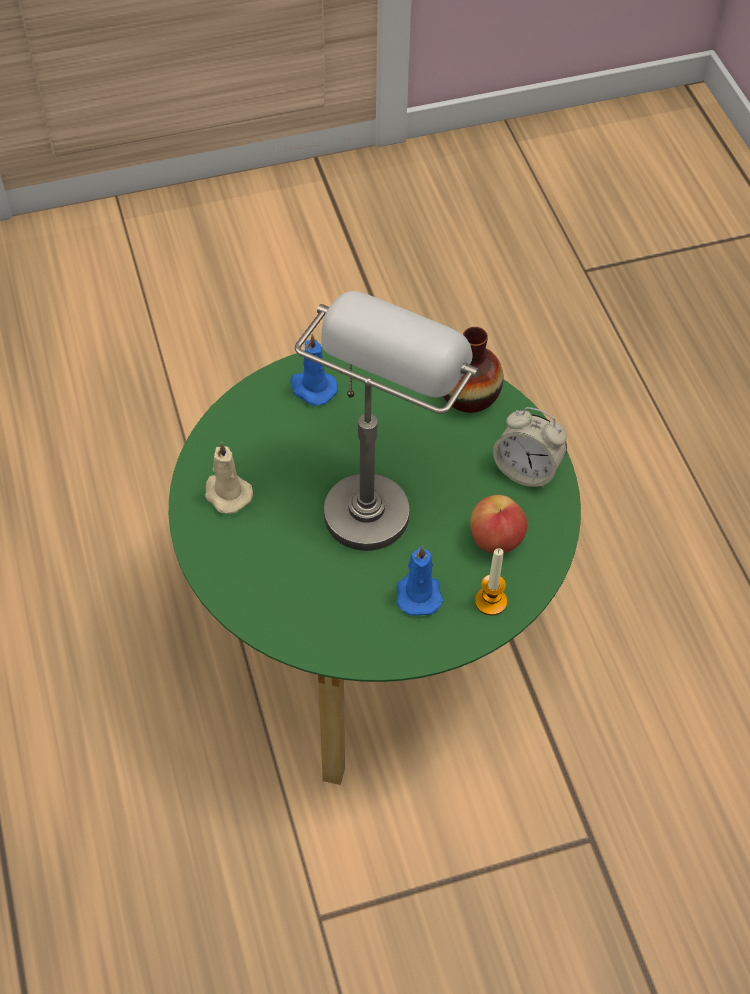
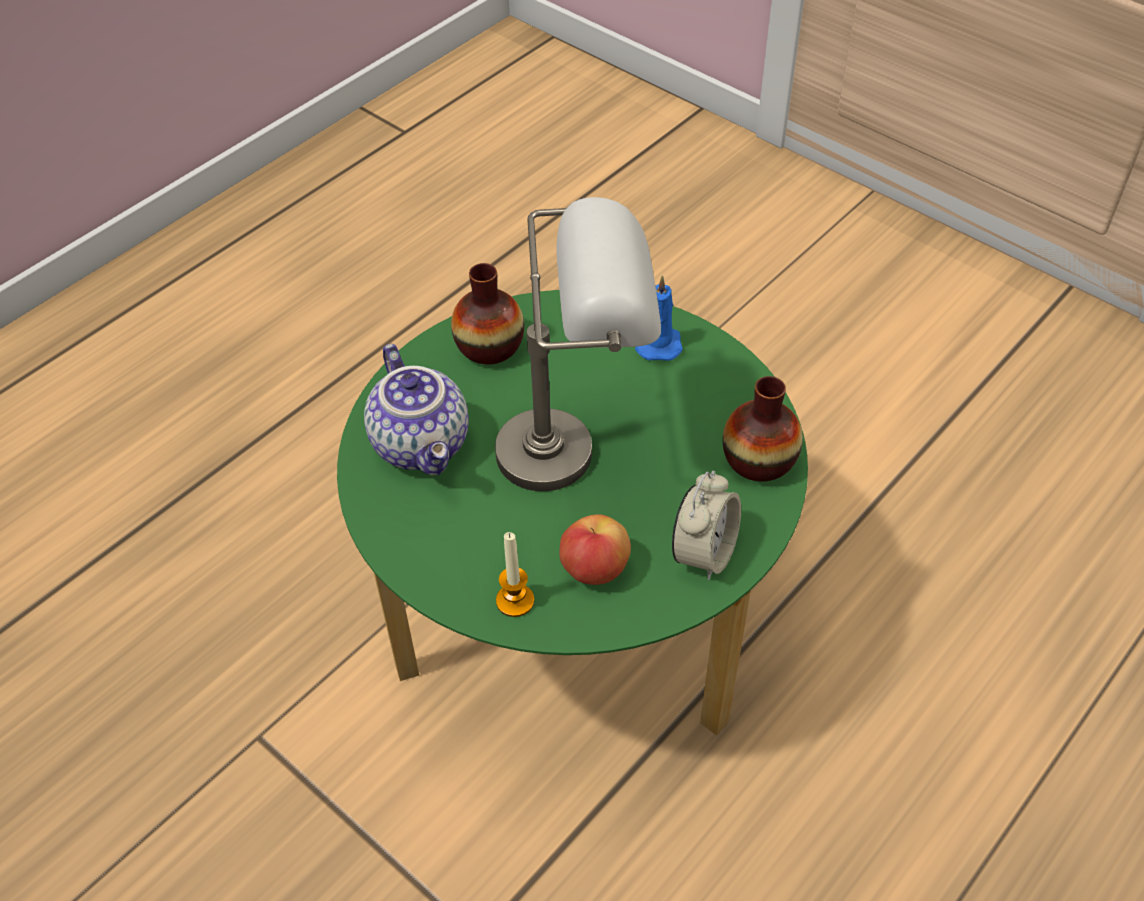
camera: 60 degrees right, 5 degrees down
beige candle [205,442,253,514] -> vase [451,263,524,365]
blue candle [397,545,443,615] -> none
alarm clock [493,407,567,489] -> alarm clock turned 150 degrees counterclockwise [672,471,741,580]
none -> teapot [364,344,469,475]

